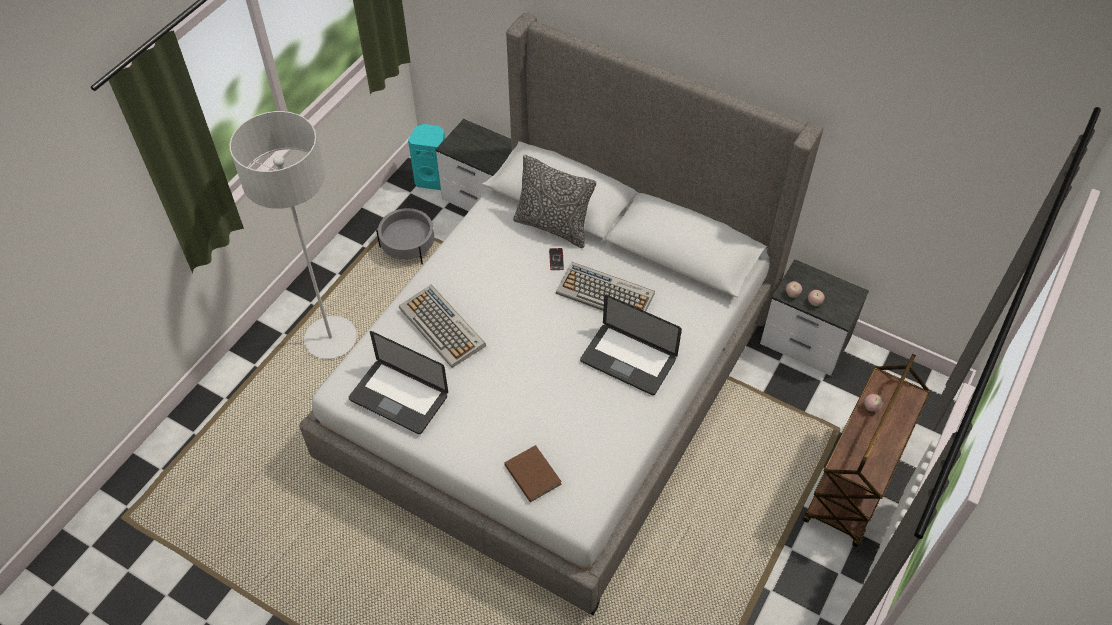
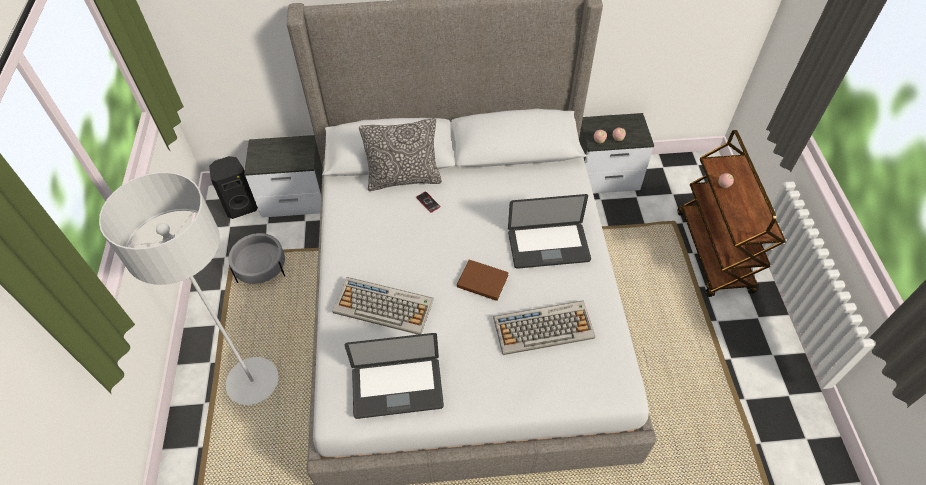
camera: 35 degrees left, 0 degrees up
turquoise speaker [408,124,445,190] -> black speaker [209,156,258,219]
brown book [504,445,562,502] -> brown book moved to [457,260,509,301]
keyboard [556,262,655,311] -> keyboard moved to [493,300,595,355]

